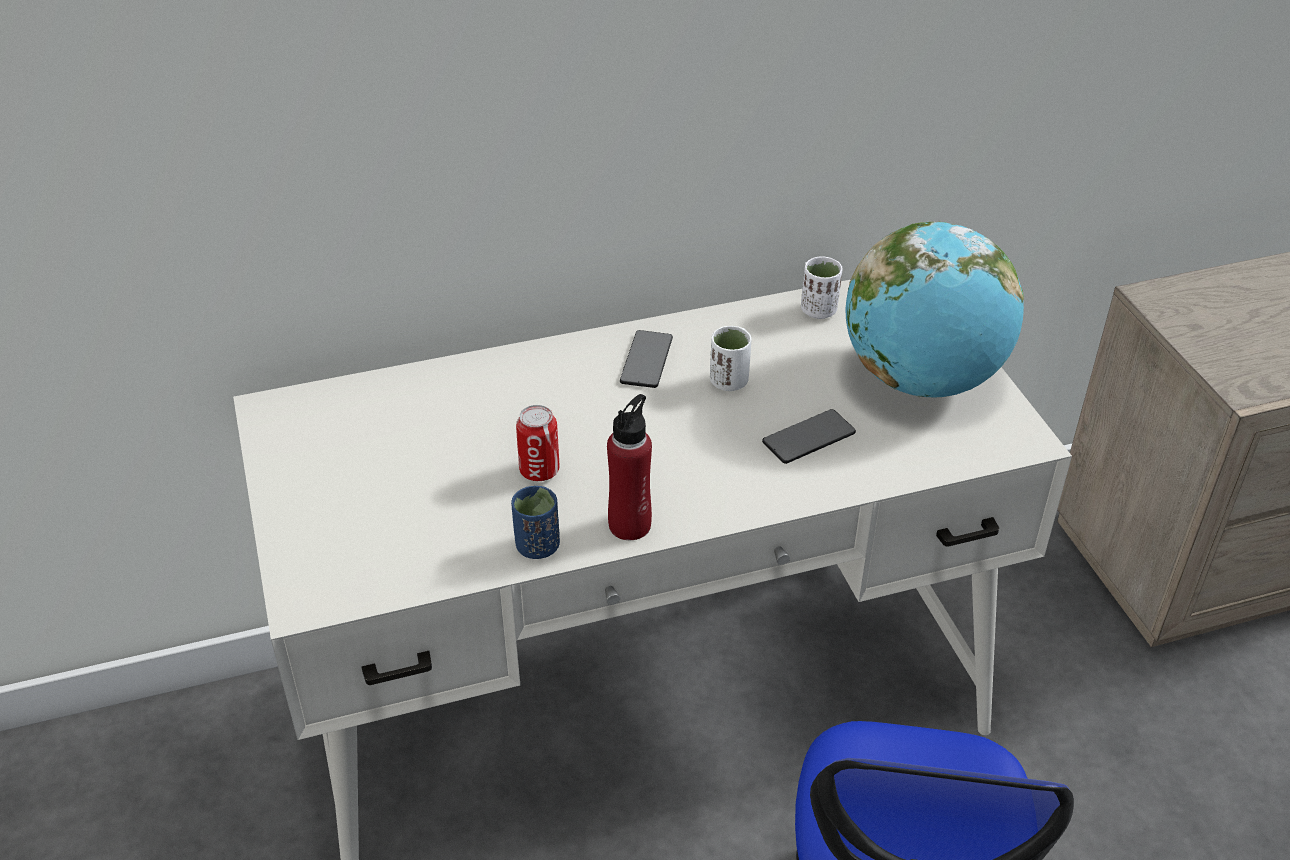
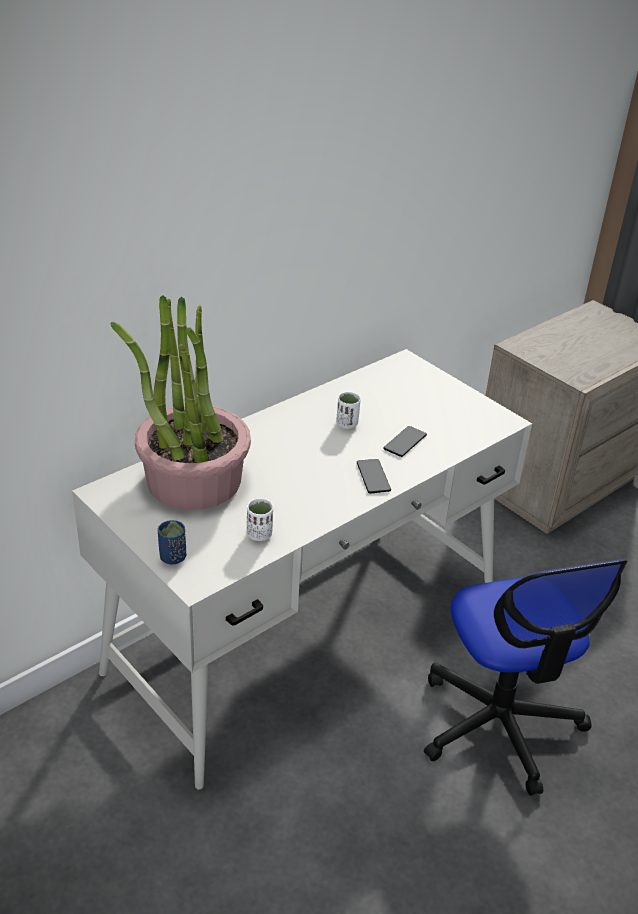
camera: 25 degrees left, 5 degrees down
blue cup [511,486,560,559] -> blue cup moved to [158,520,186,564]
can [516,405,560,481] -> none
red bottle [607,394,652,540] -> none
phone [620,330,673,388] -> phone moved to [357,459,391,494]
white cup [801,257,843,319] -> white cup moved to [247,498,273,541]
globe [846,221,1024,397] -> none
none -> potted plant [111,295,251,510]

